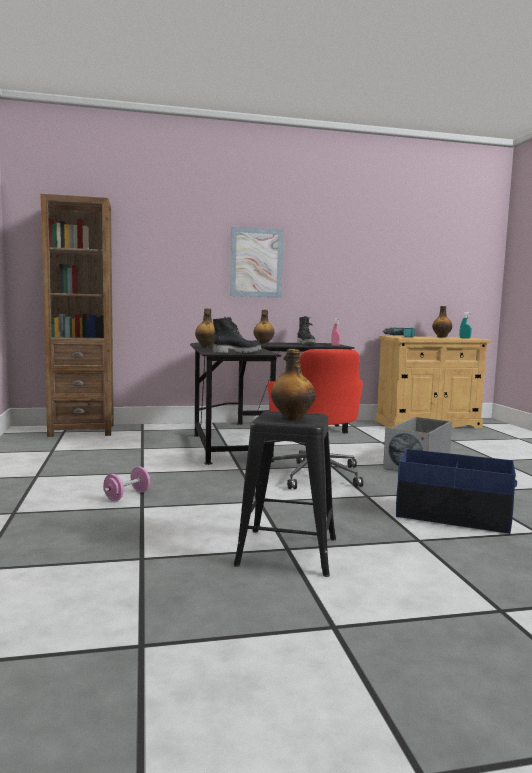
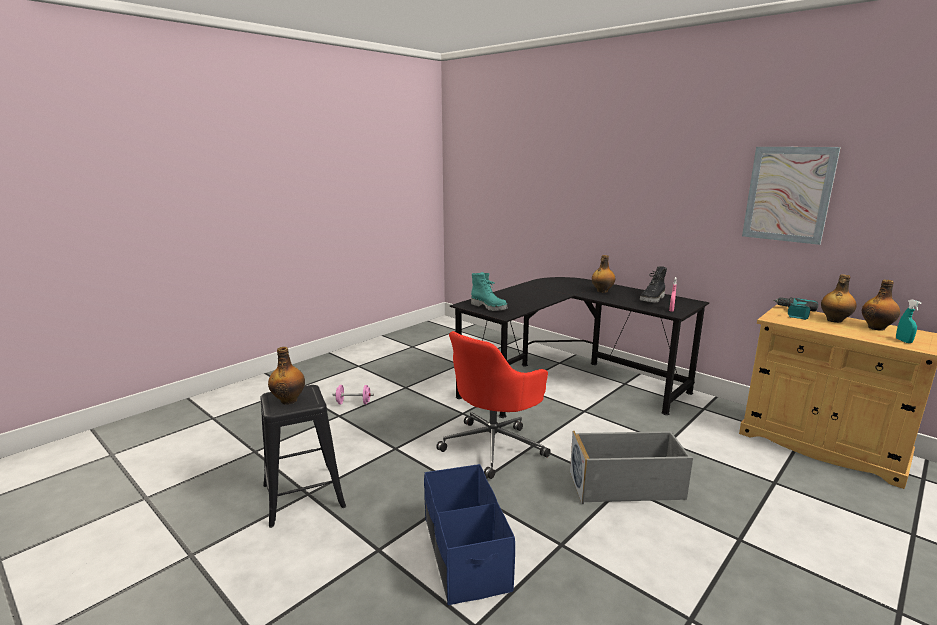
camera: 55 degrees right, 10 degrees up
brown bookcase [40,194,114,437] -> none
bottle [195,308,215,348] -> bottle moved to [821,274,857,323]
black boot [213,317,262,353] -> turquoise boot [471,272,508,311]
picture [230,227,284,298] -> picture moved to [742,147,841,245]

